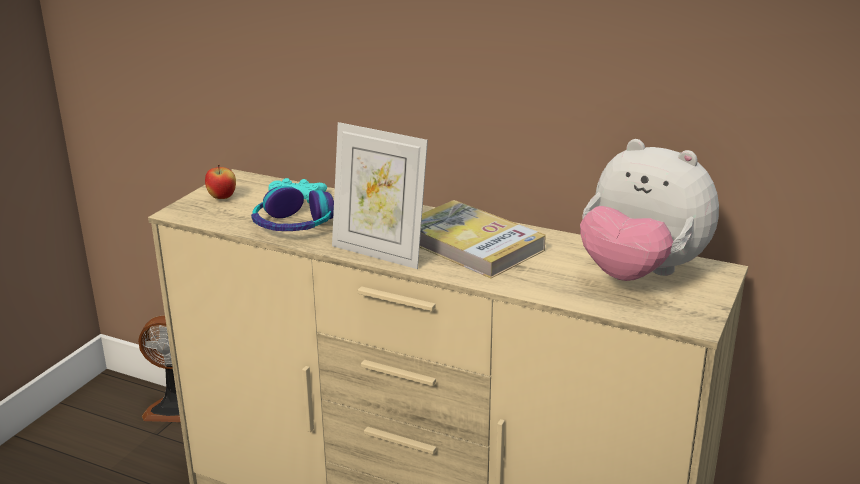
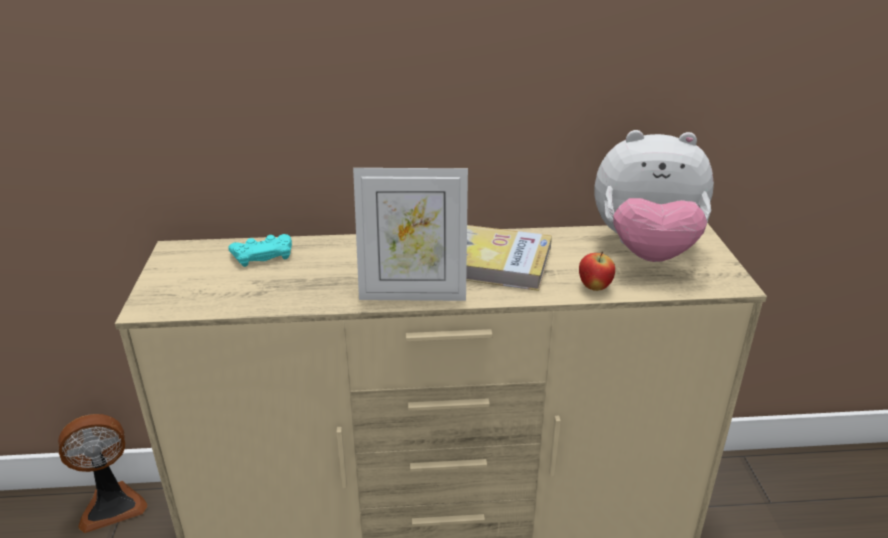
camera: 30 degrees left, 5 degrees up
apple [205,165,236,199] -> apple moved to [579,252,615,291]
headphones [251,186,334,231] -> none

